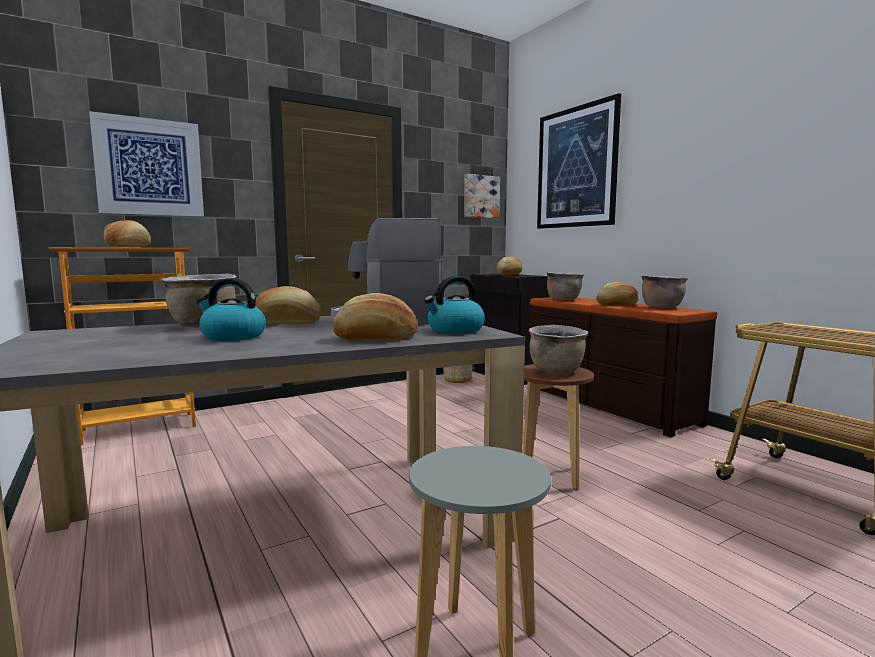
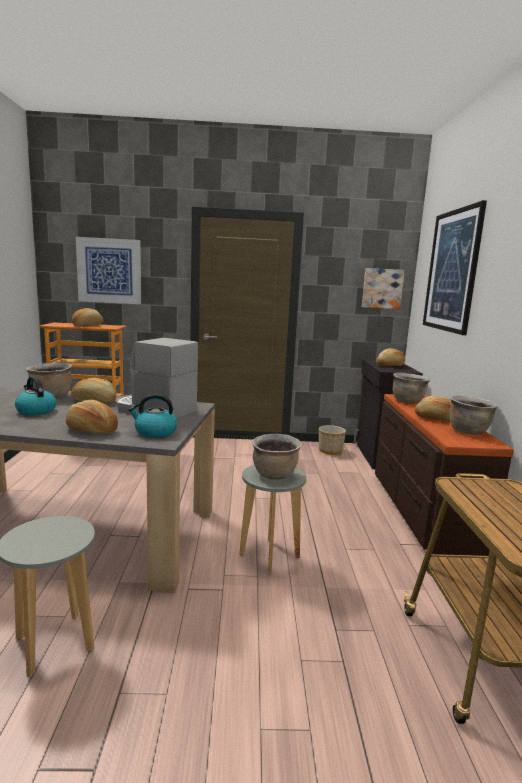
camera: 30 degrees right, 5 degrees up
brown stool [523,364,594,490] -> grey stool [239,465,306,574]

